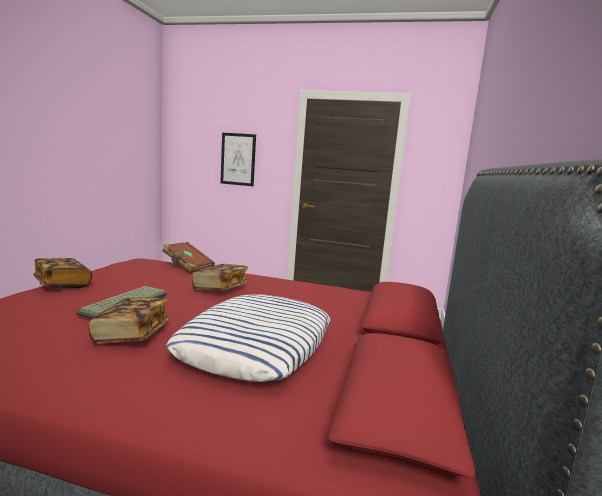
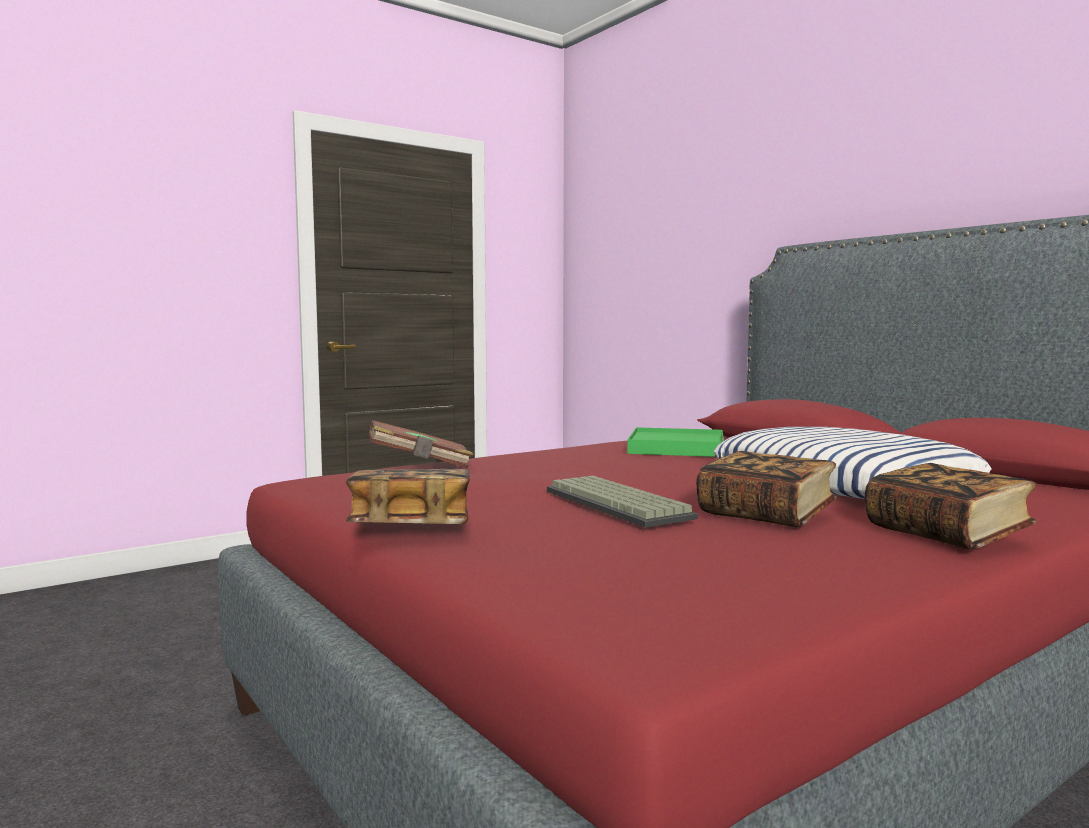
camera: 50 degrees left, 5 degrees down
book [192,264,248,290] -> book moved to [865,463,1037,550]
picture [220,133,256,186] -> none
none -> green tray [627,427,724,457]

